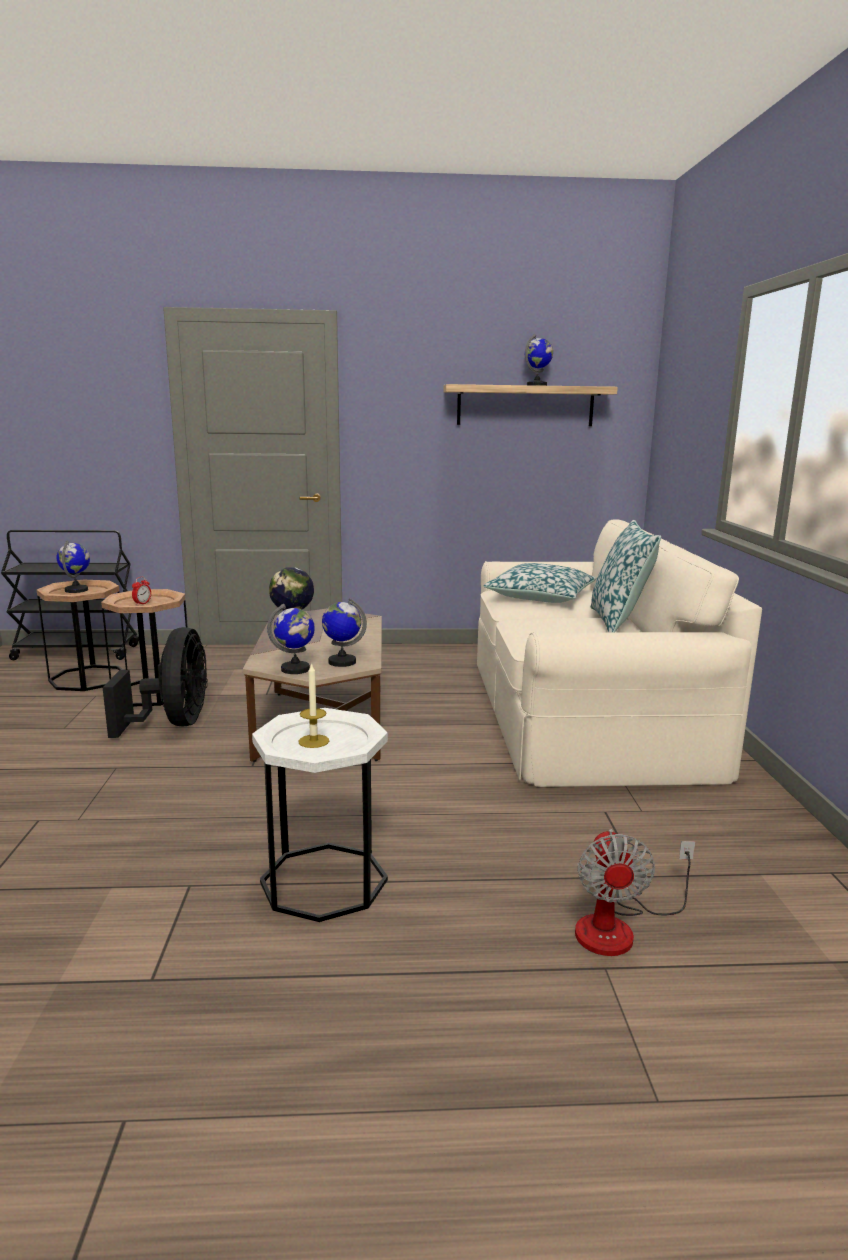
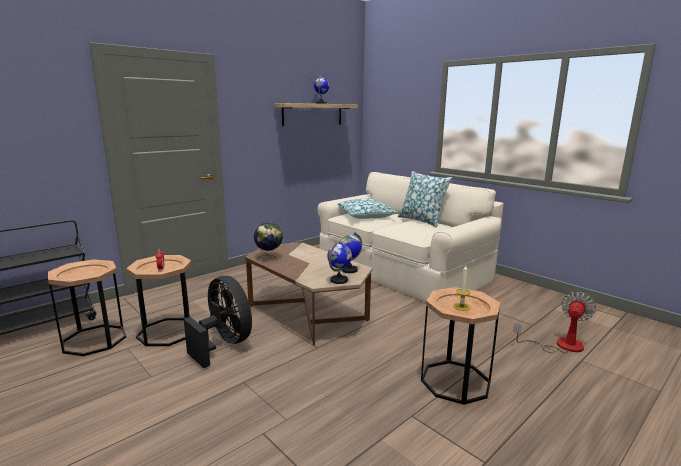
camera: 40 degrees left, 0 degrees up
globe [57,540,90,593] -> none
white side table [252,708,388,922] -> brown side table [421,287,500,405]
fan [575,829,695,956] -> fan turned 105 degrees counterclockwise [514,292,596,353]

